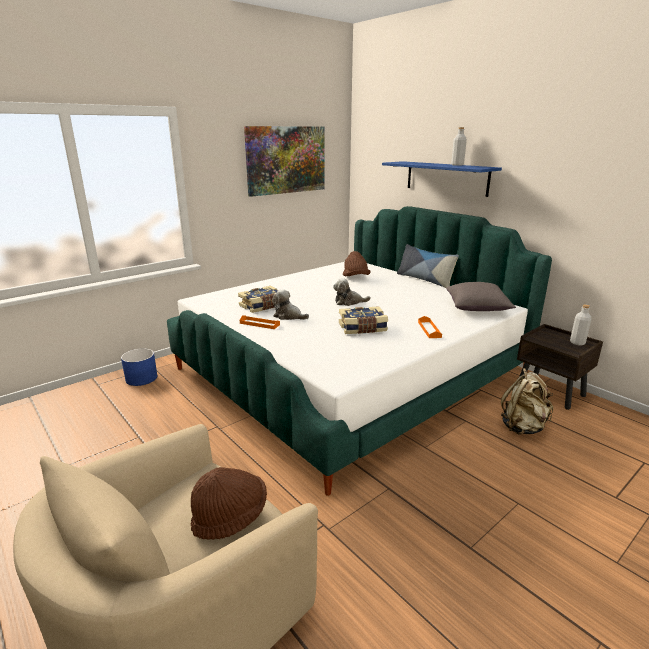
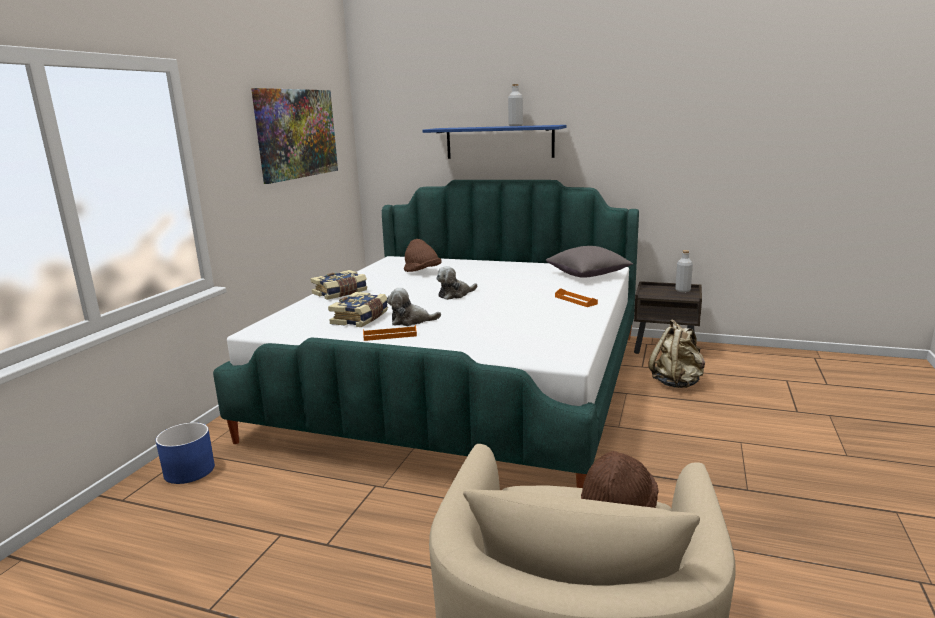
camera: 30 degrees left, 5 degrees down
book [339,306,388,334] -> book moved to [310,270,367,300]
pillow [397,244,459,288] -> none

